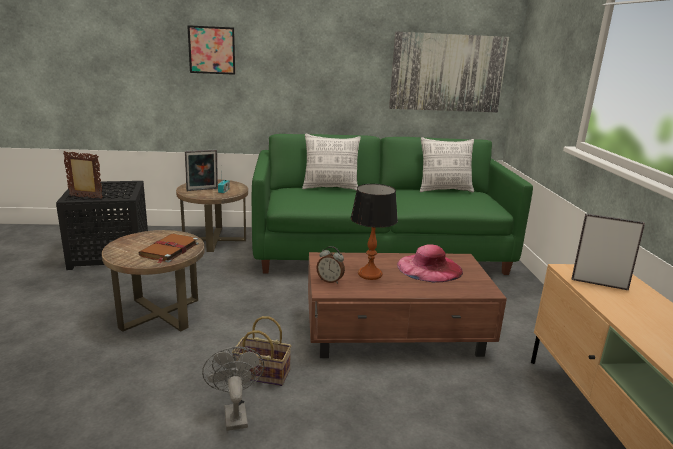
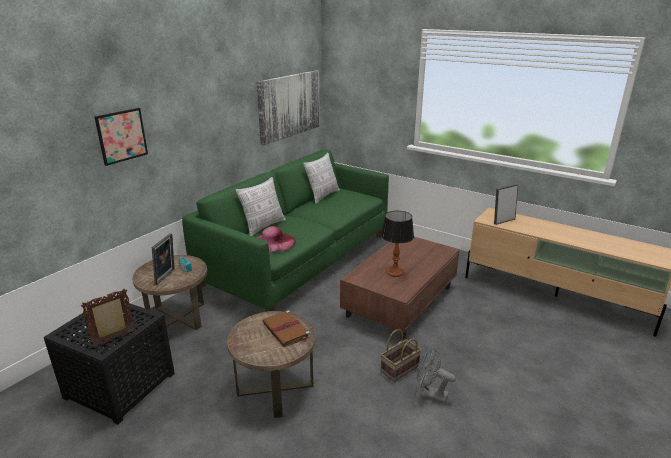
camera: 50 degrees left, 5 degrees up
alarm clock [316,246,345,284] -> none
pink hat [397,244,463,283] -> pink hat moved to [256,226,296,253]

